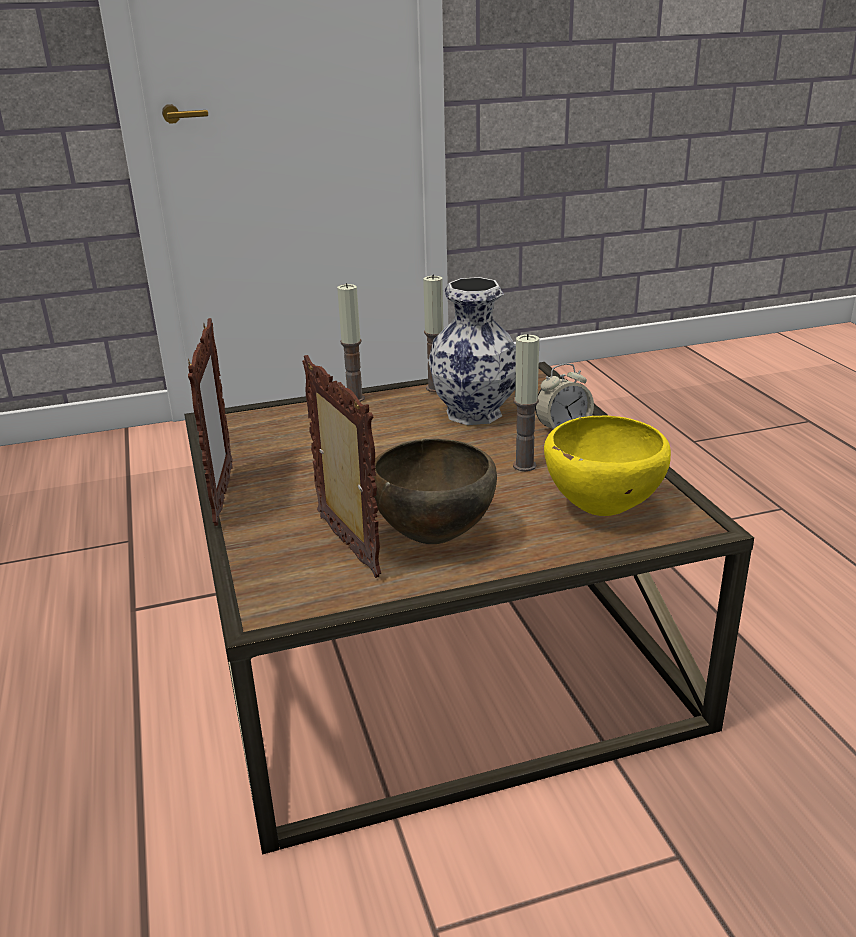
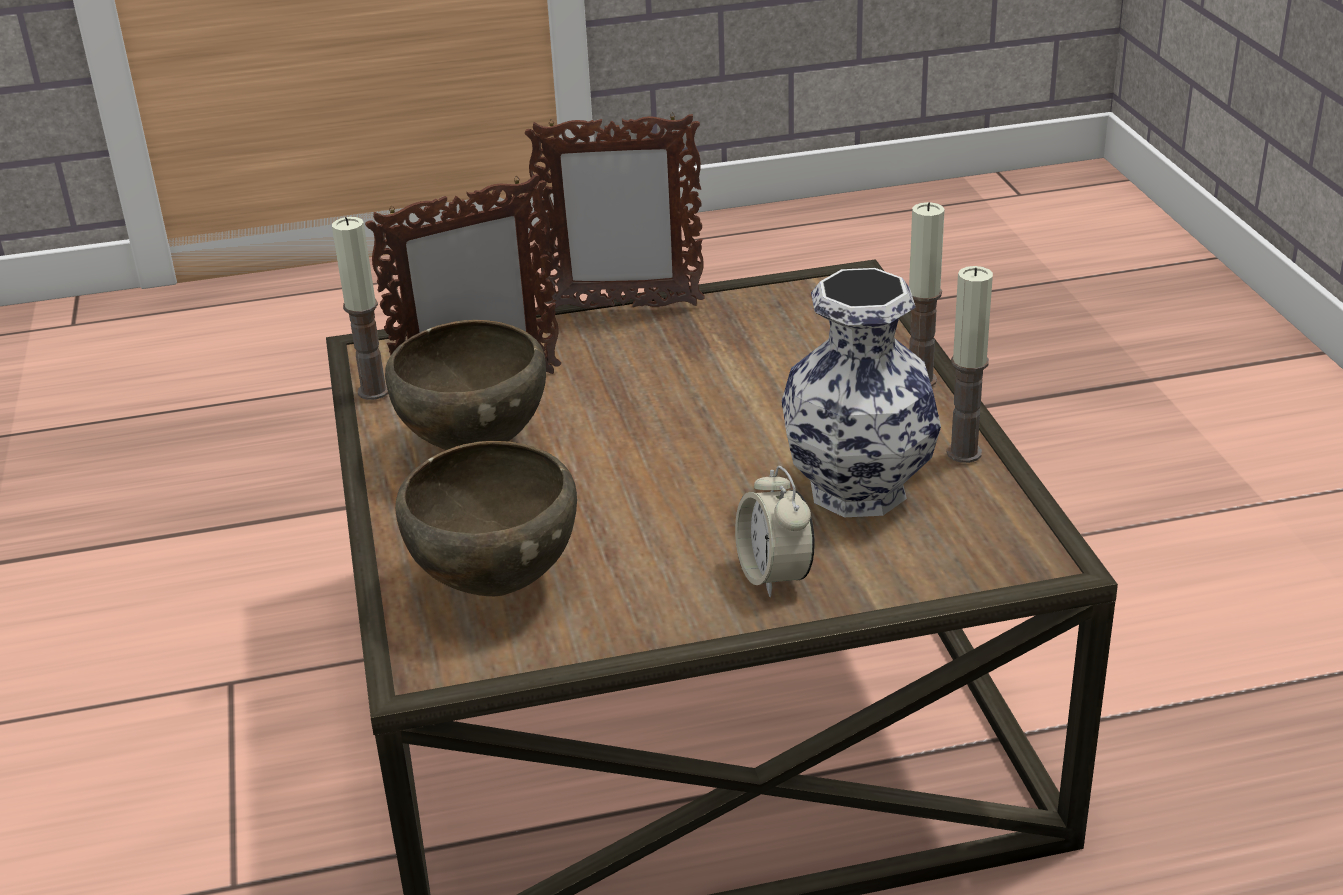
camera: 95 degrees right, 5 degrees up
candle [513,334,539,471] -> candle moved to [332,217,388,400]
yellow bowl [544,416,671,516] -> brown bowl [395,441,577,596]

